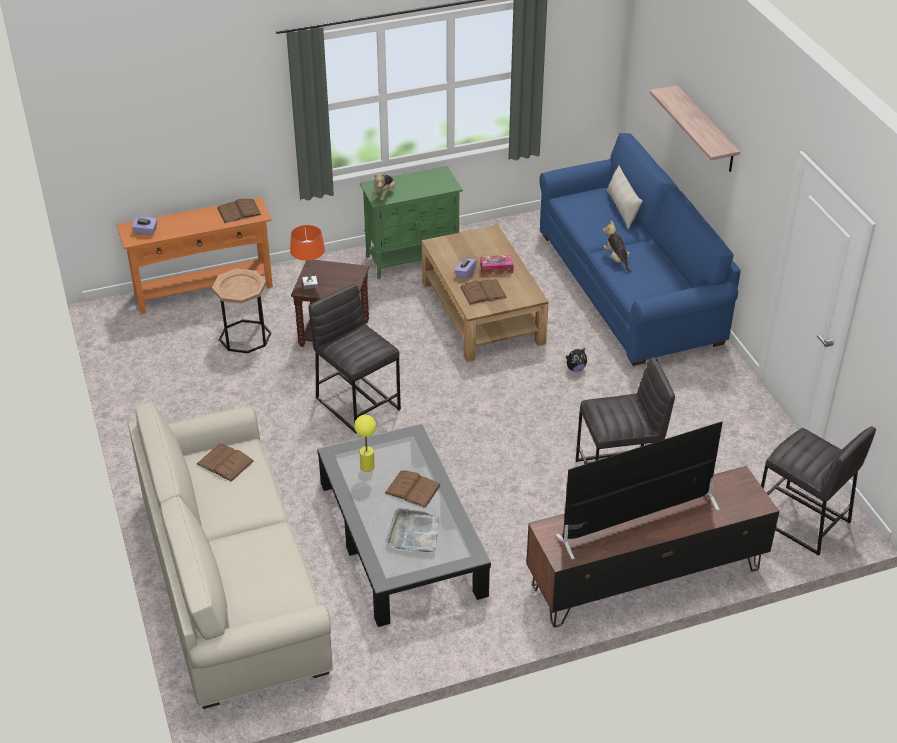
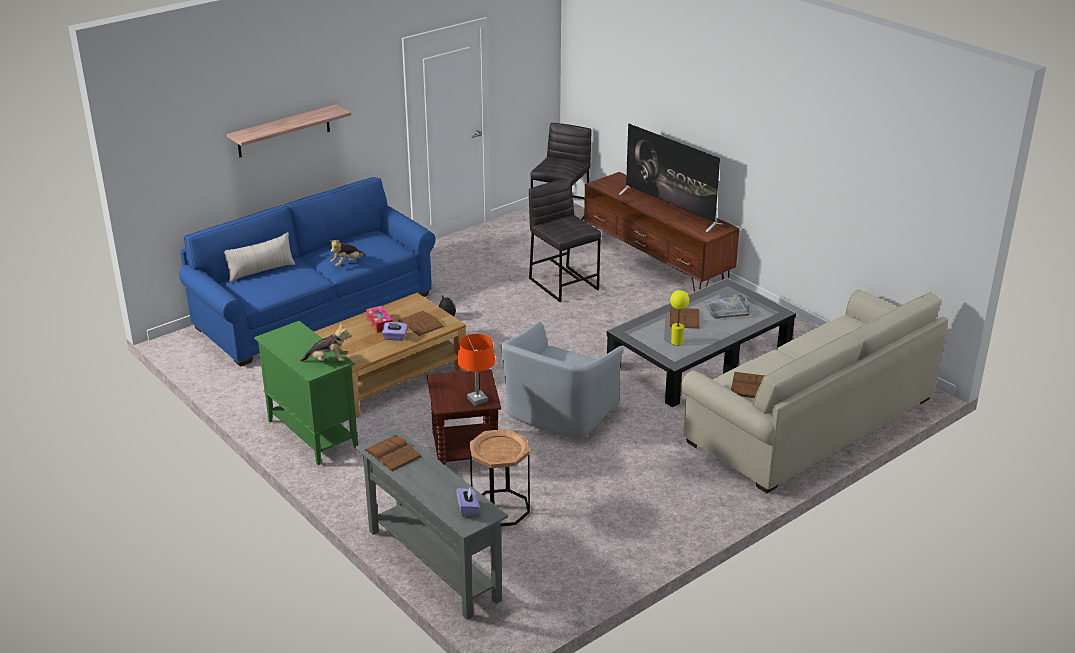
camera: 110 degrees left, 10 degrees down
orange console table [117,197,273,314] -> grey console table [355,428,508,620]
grey stool [308,284,401,434] -> grey armchair [501,321,624,438]

